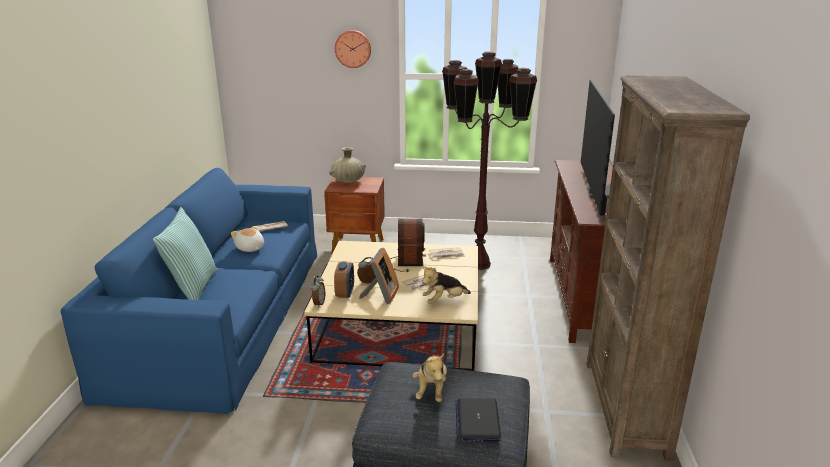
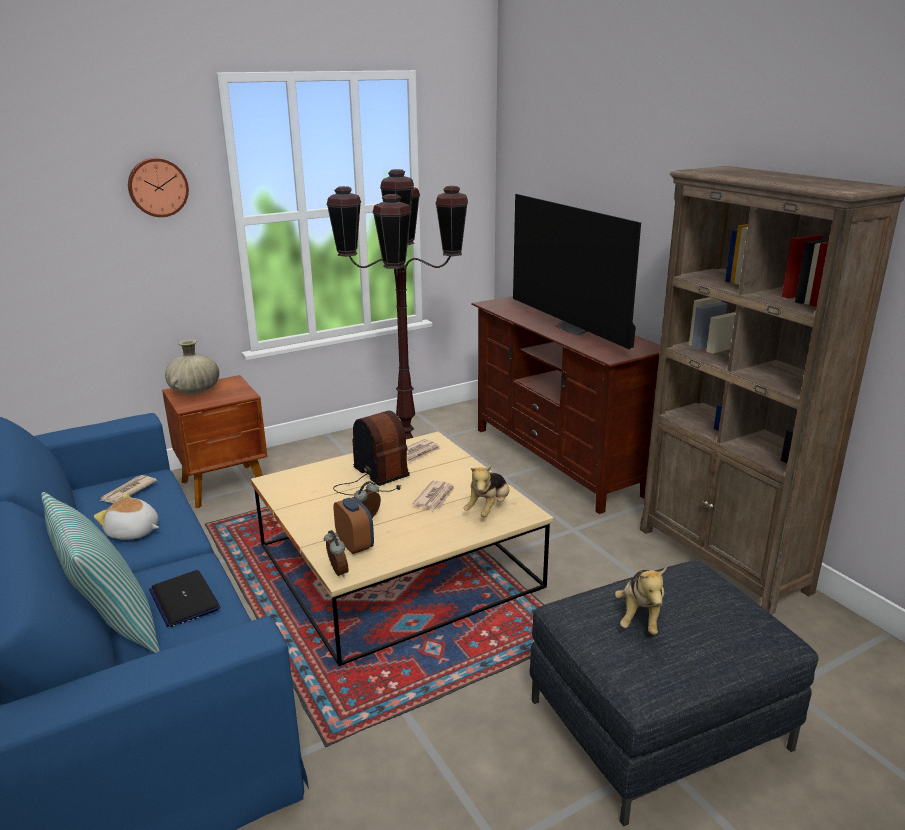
camera: 35 degrees left, 0 degrees up
picture frame [359,248,399,304] -> none
plush toy [413,353,447,402] -> plush toy turned 45 degrees clockwise [615,567,667,635]
laptop [456,398,501,441] -> laptop moved to [149,570,220,627]

